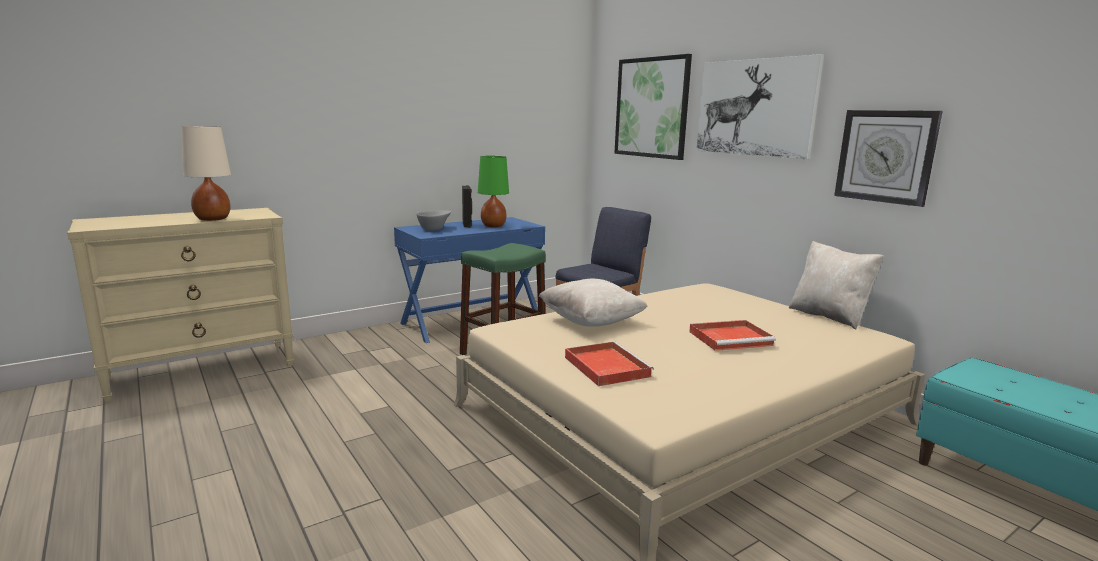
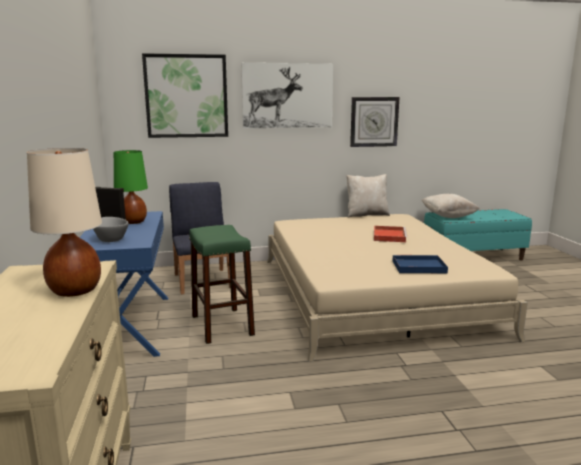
camera: 65 degrees left, 0 degrees up
beige pillow [538,279,647,327] -> beige pillow moved to [421,194,480,218]
red tray [565,341,654,386] -> blue tray [392,255,448,273]

